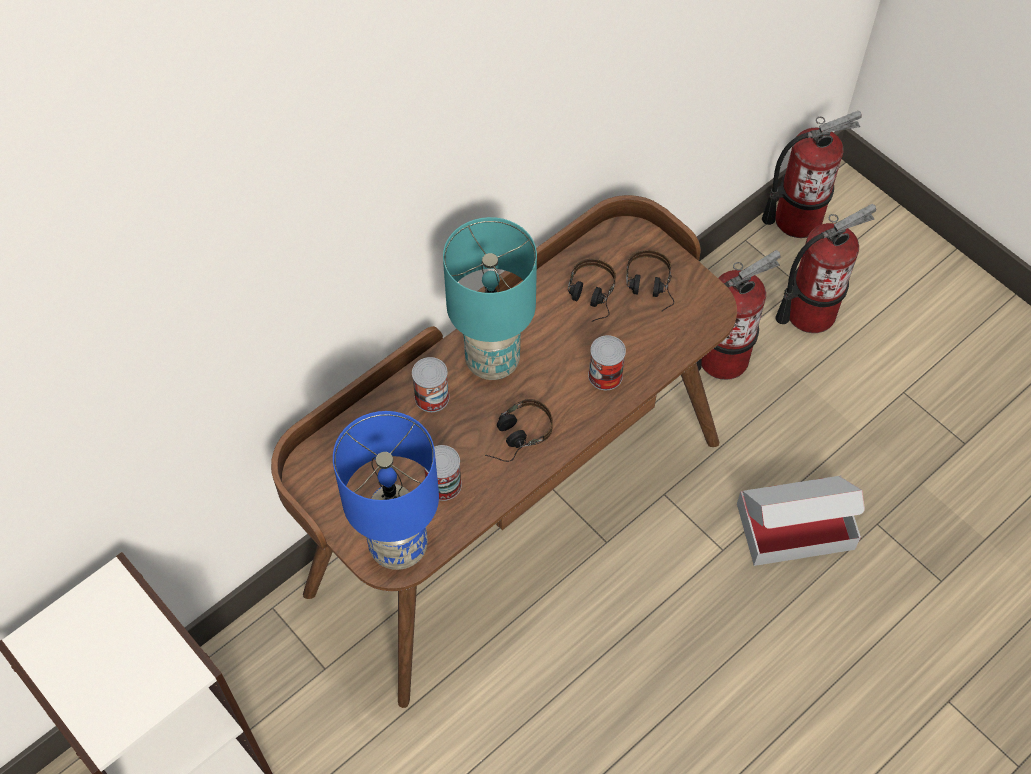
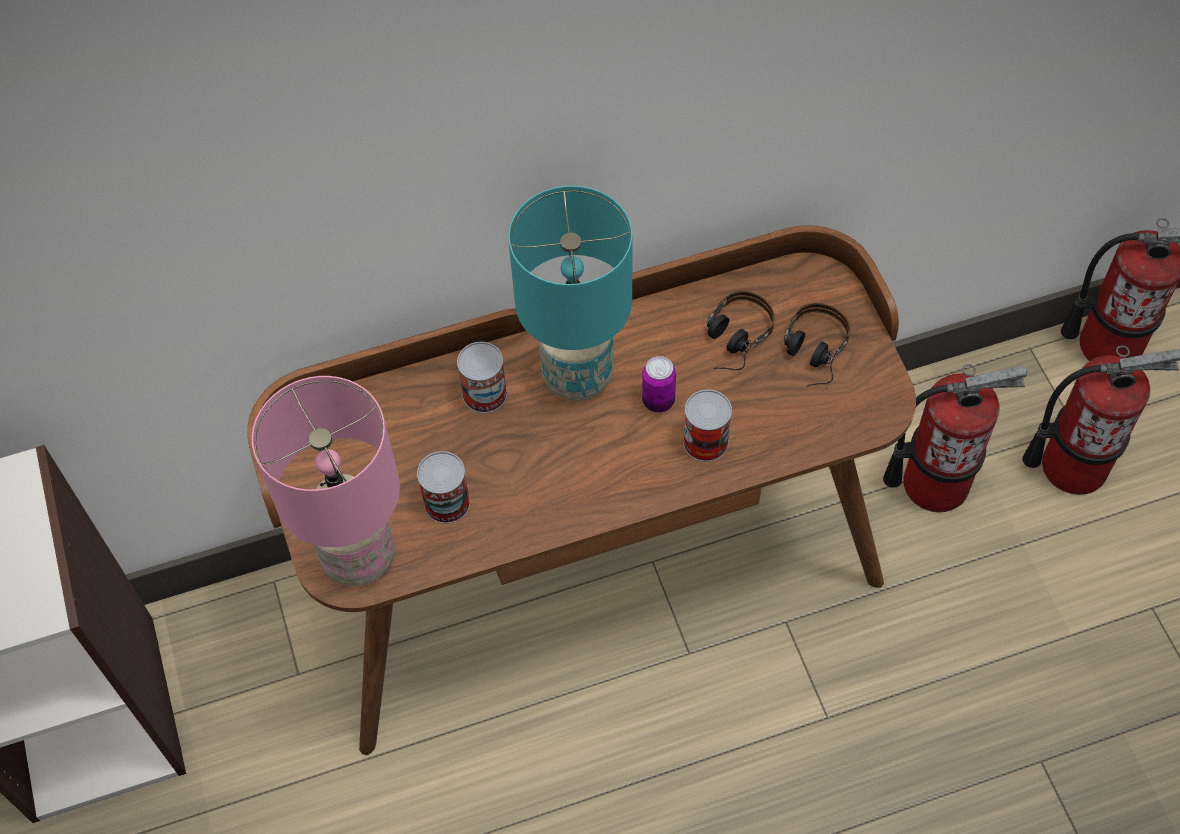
camera: 25 degrees right, 0 degrees up
blue table lamp [333,411,439,570] -> pink table lamp [252,376,400,586]
headphones [485,399,553,462] -> none
cardboard box [737,476,865,566] -> none
none -> can [642,356,676,412]

